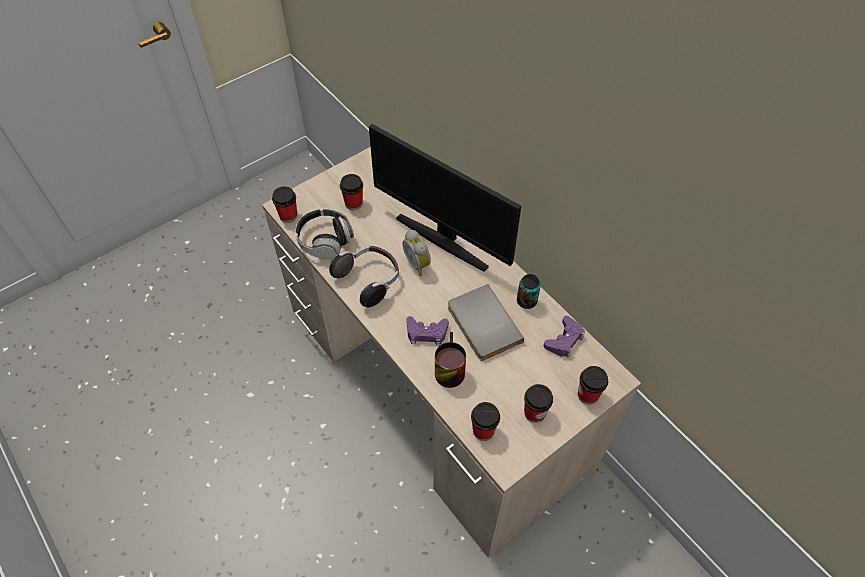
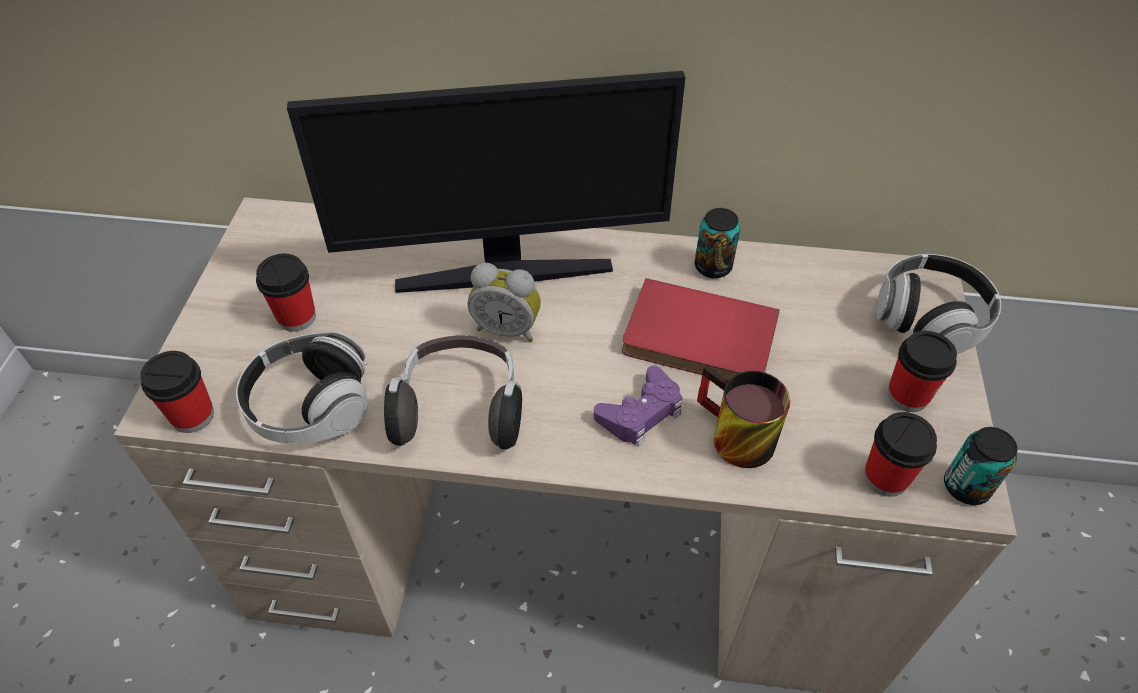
camera: 45 degrees left, 5 degrees down
grey book [448,284,524,361] -> red book [622,278,780,380]
purple game controller [544,316,585,358] -> none
cup [578,366,608,404] -> headphones [877,254,1001,354]
none -> can [944,427,1018,505]

